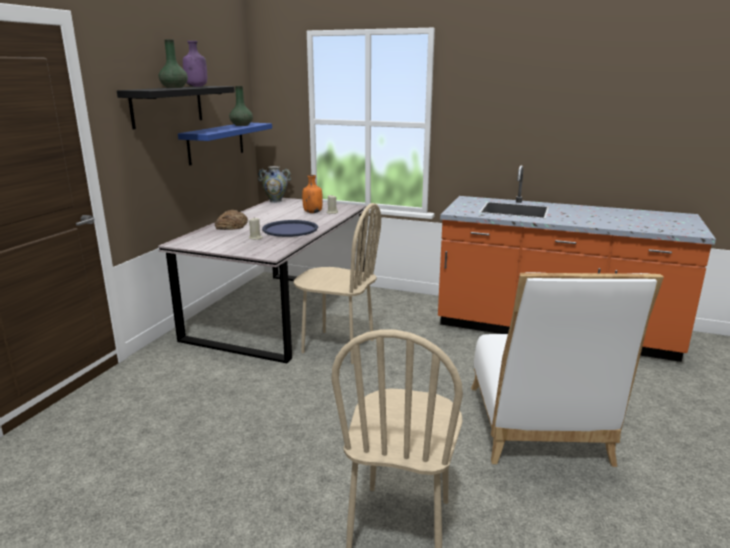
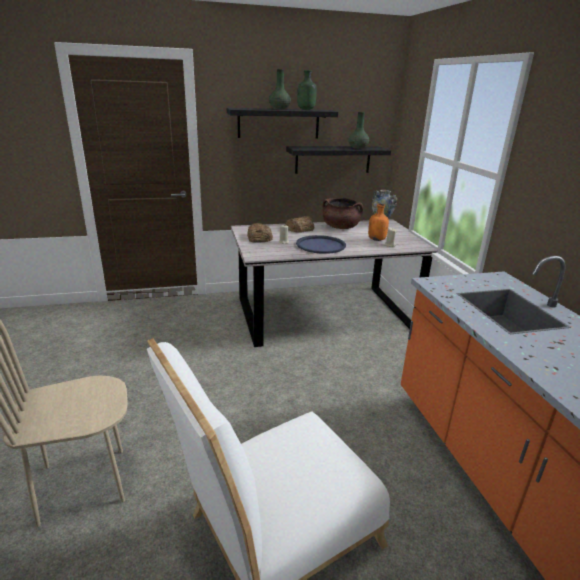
camera: 55 degrees right, 5 degrees up
blue shelf [178,123,272,165] -> black shelf [286,146,391,174]
purple bottle [183,41,207,87] -> green bottle [297,70,317,110]
beige chair [294,203,381,364] -> none
none -> bread [247,223,273,243]
none -> brown cooking pot [323,198,363,229]

